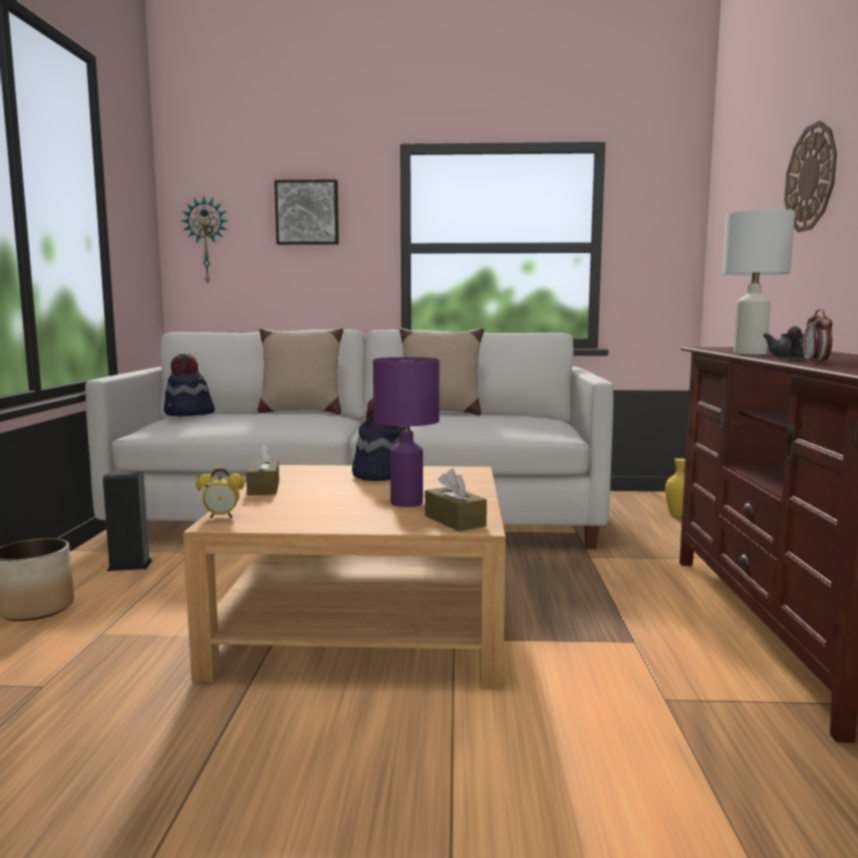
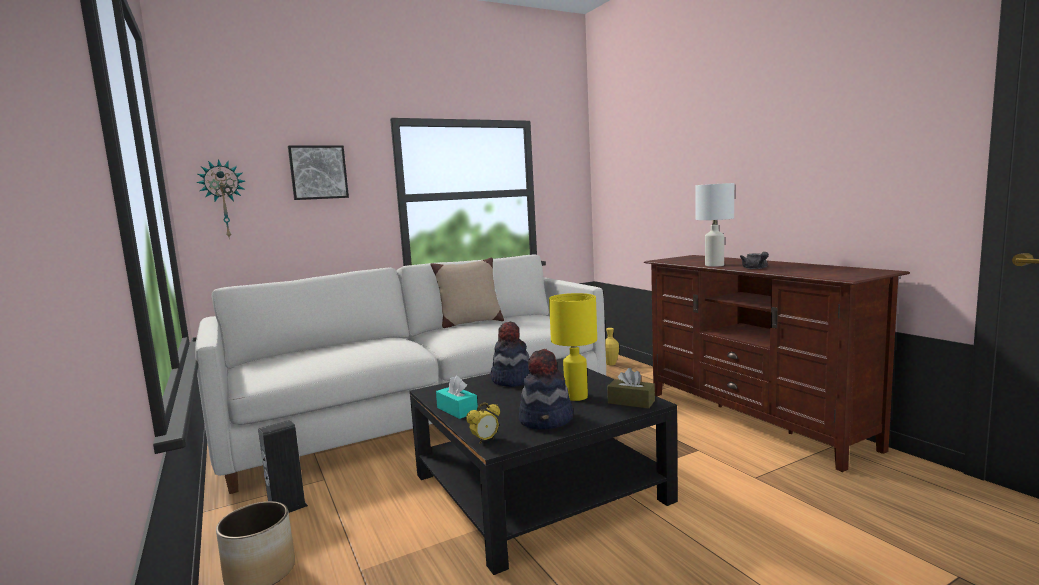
camera: 30 degrees left, 0 degrees up
hat [164,354,215,416] -> hat moved to [519,349,573,429]
beige coffee table [183,465,506,688] -> black coffee table [410,358,678,575]
brown tissue box [246,444,279,495] -> turquoise tissue box [436,376,478,419]
beige pillow [257,328,343,414] -> none
purple table lamp [373,357,439,507] -> yellow table lamp [549,293,597,401]
wall clock [784,121,837,232] -> none
alarm clock [803,309,833,365] -> none

